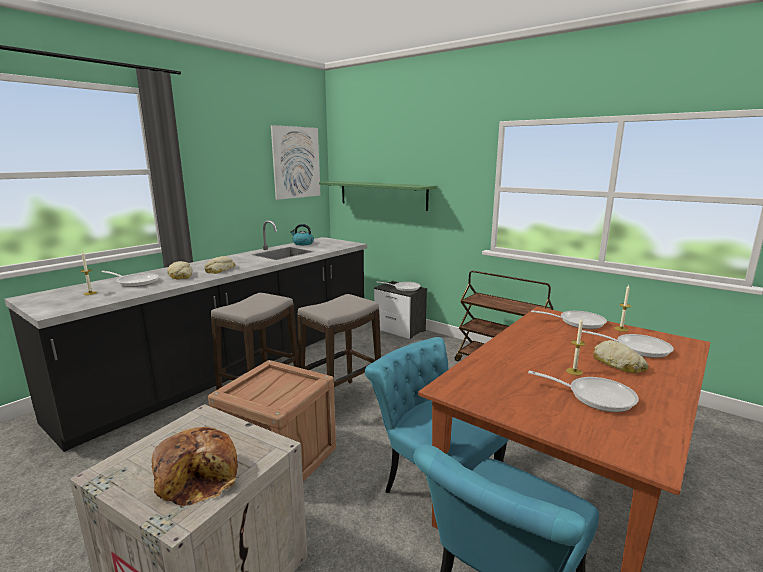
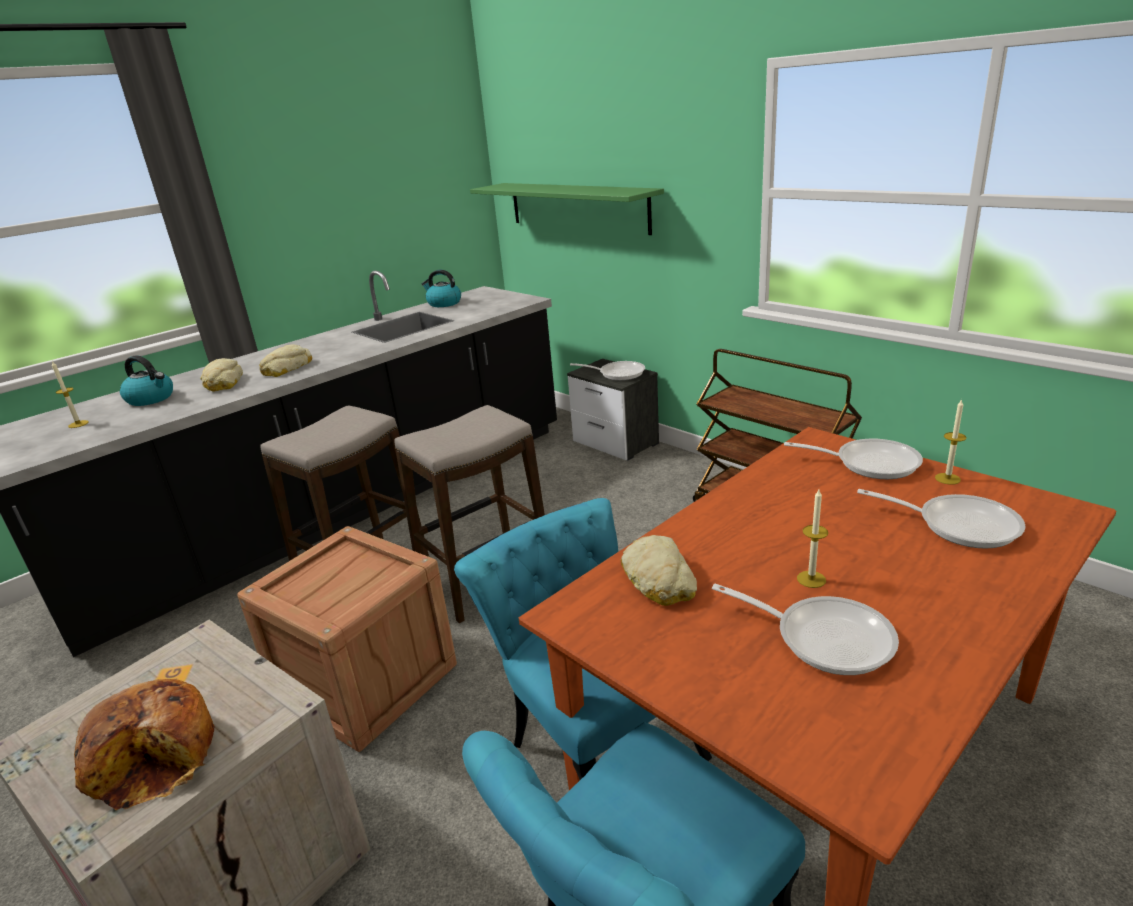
camera: 10 degrees right, 10 degrees up
frying pan [102,271,159,287] -> kettle [120,355,173,406]
picture [271,125,321,200] -> none
bread [593,340,648,374] -> bread moved to [620,535,697,606]

